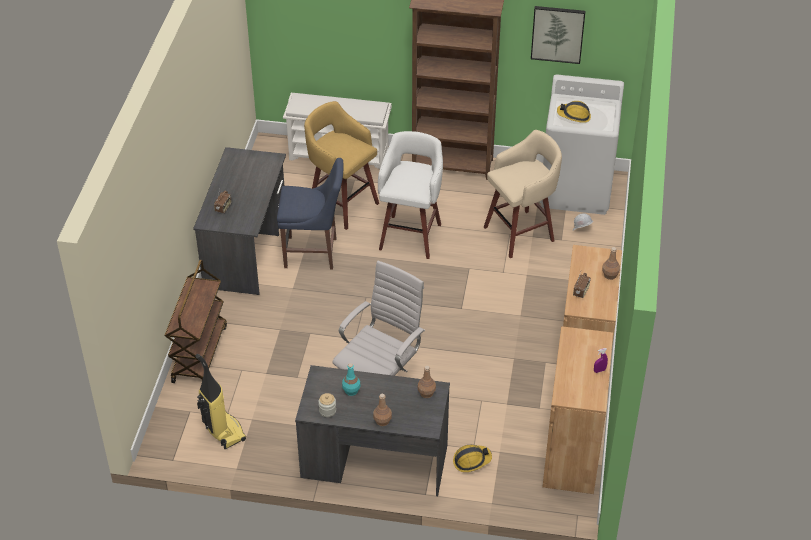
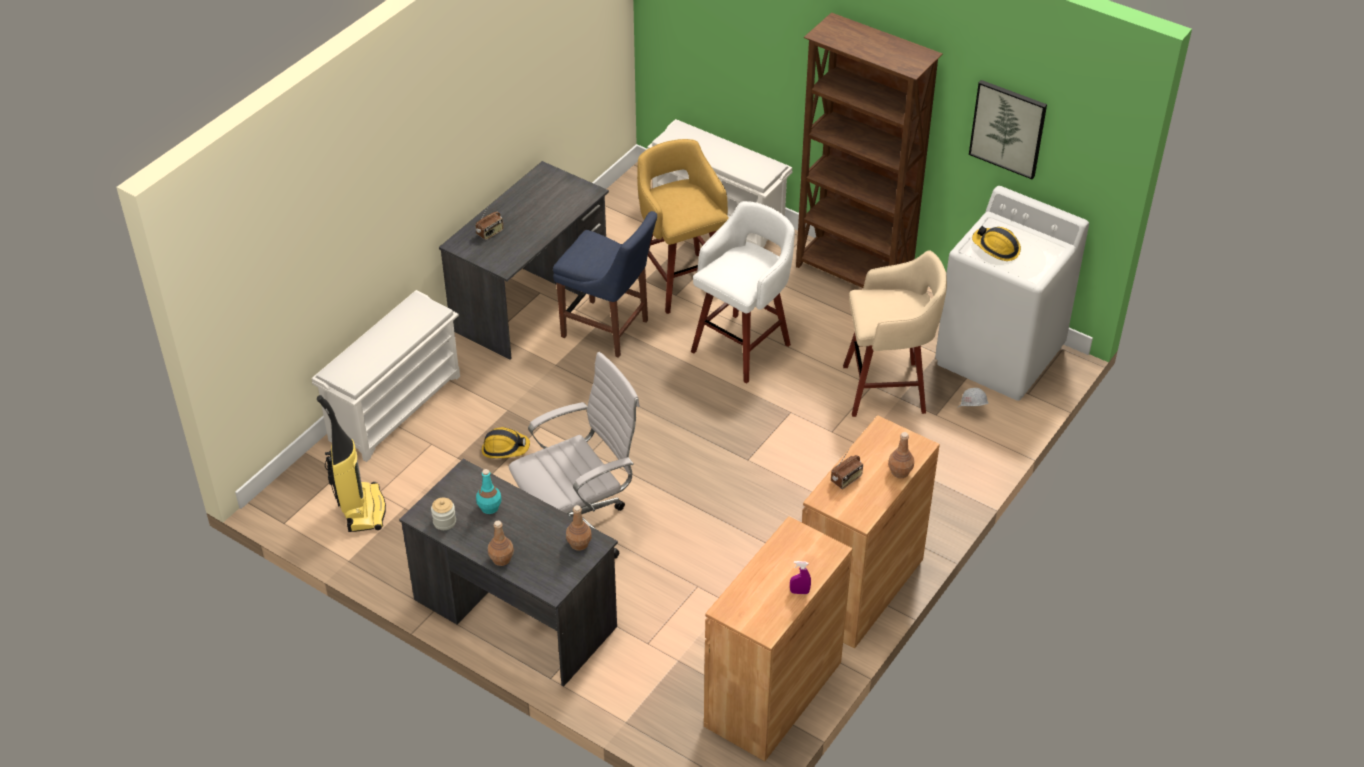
camera: 25 degrees right, 0 degrees up
brown cart [165,260,227,383] -> white shoe rack [312,290,460,462]
hard hat [453,445,492,472] -> hard hat moved to [482,427,530,459]

